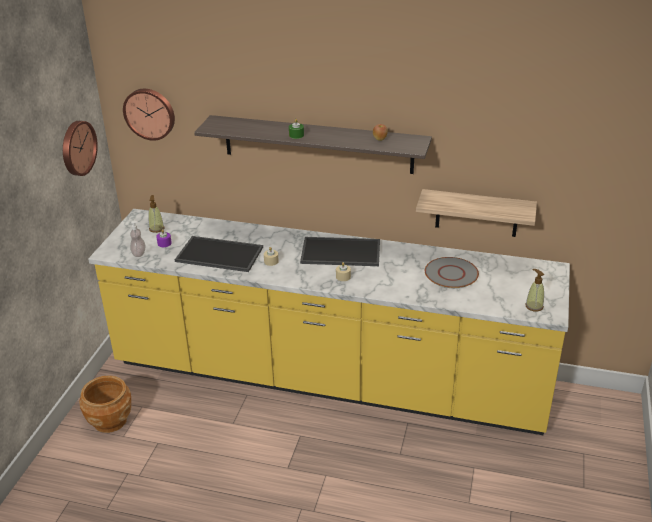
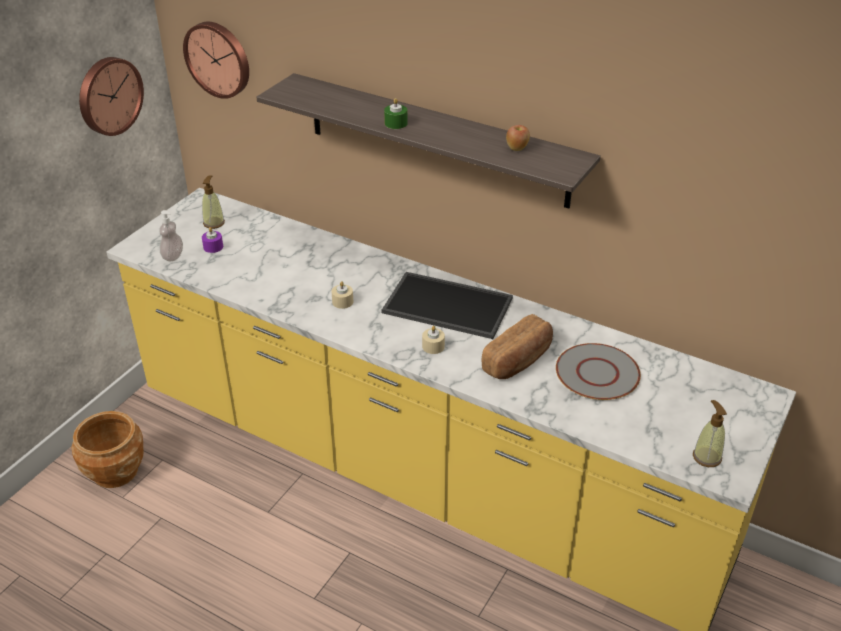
camera: 15 degrees right, 5 degrees up
tray [175,236,263,272] -> none
shelf [416,189,537,237] -> none
none -> bread [482,314,553,379]

